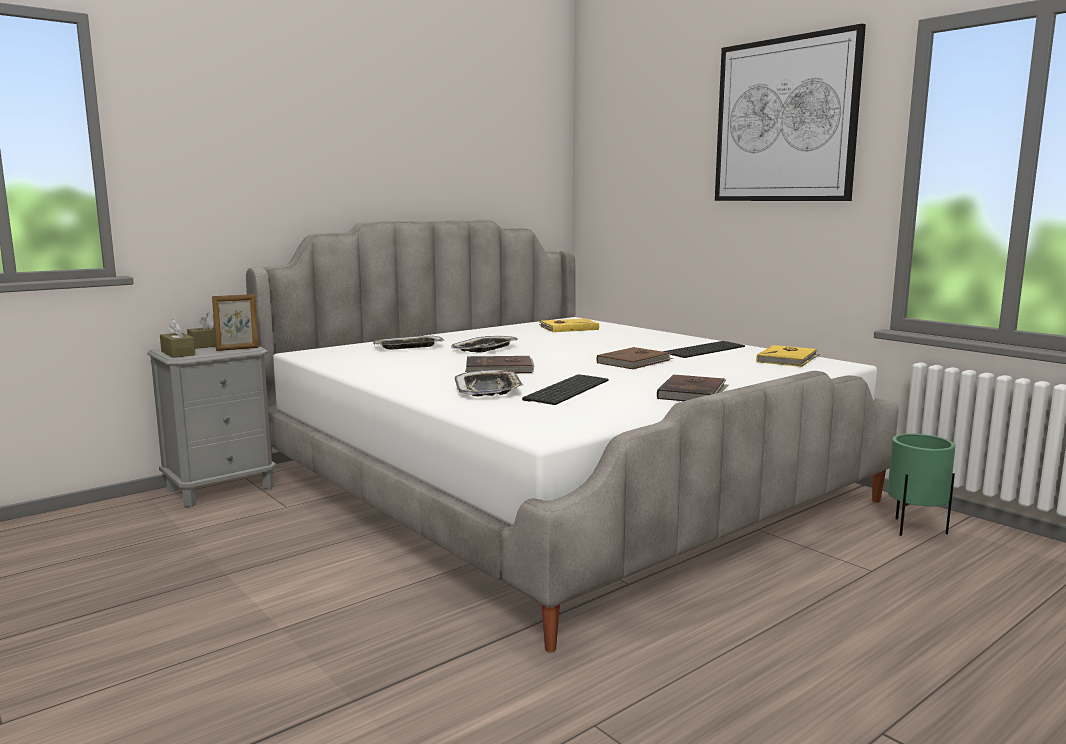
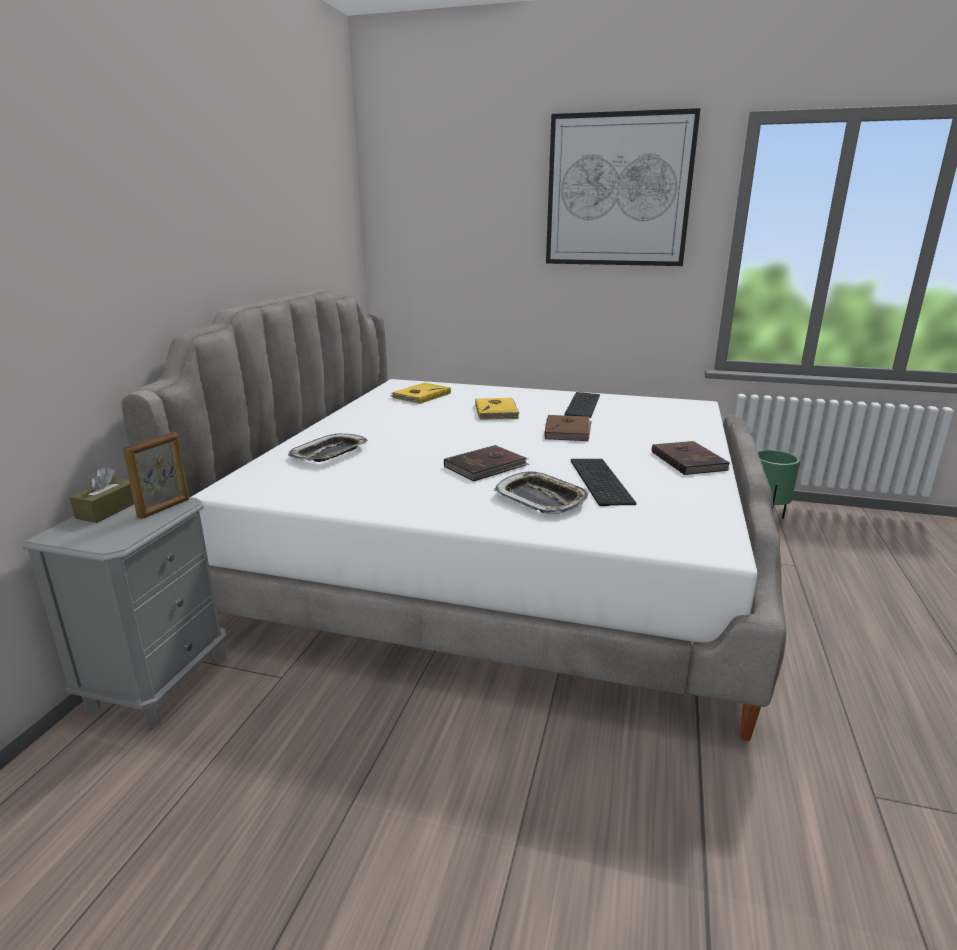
camera: 35 degrees left, 10 degrees up
brown tissue box [160,319,195,358] -> none
tray [451,336,518,352] -> none
yellow book [756,345,820,367] -> yellow book moved to [475,398,519,420]

